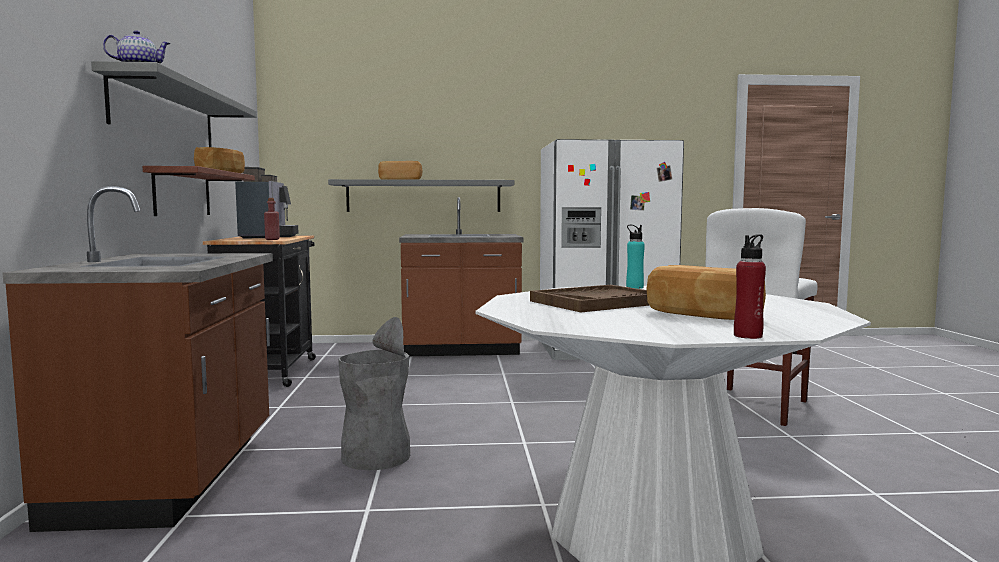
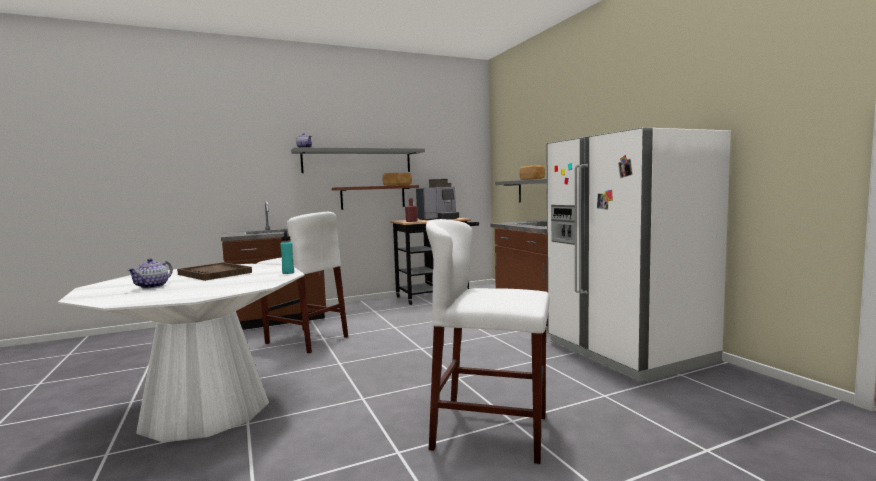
camera: 70 degrees right, 0 degrees up
grey trash can [338,317,410,470] -> white stool [257,212,348,353]
bread [647,265,766,320] -> teapot [127,258,173,289]
red bottle [734,234,766,339] -> none

